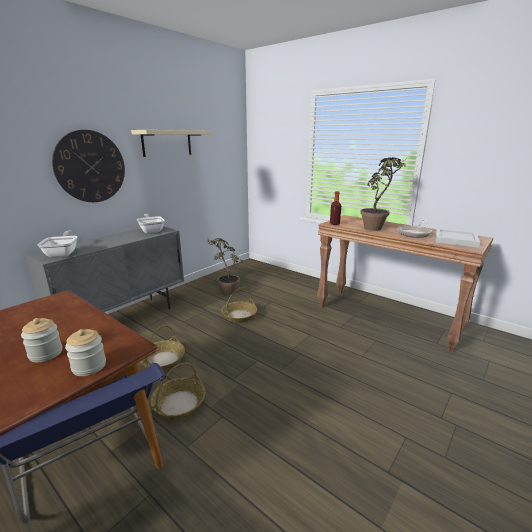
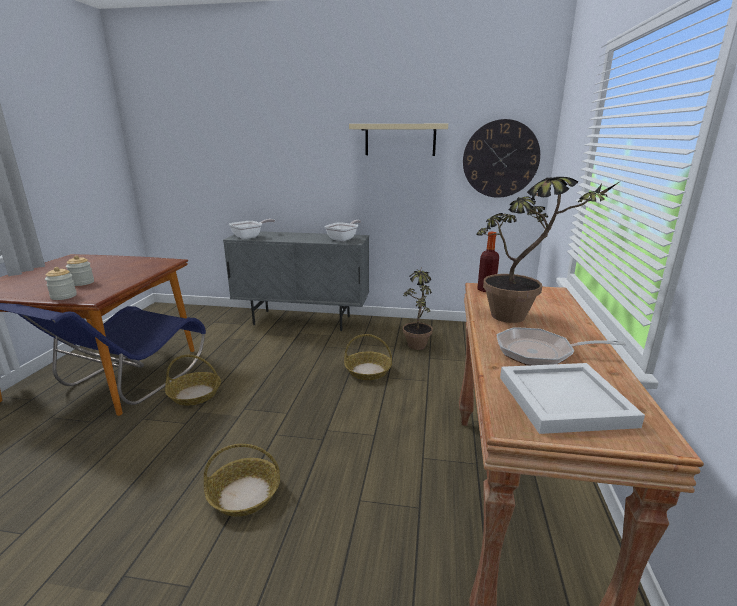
camera: 60 degrees right, 0 degrees up
wall clock [52,130,125,202] -> wall clock moved to [463,119,540,198]
basket [140,325,185,371] -> basket moved to [204,444,280,517]

